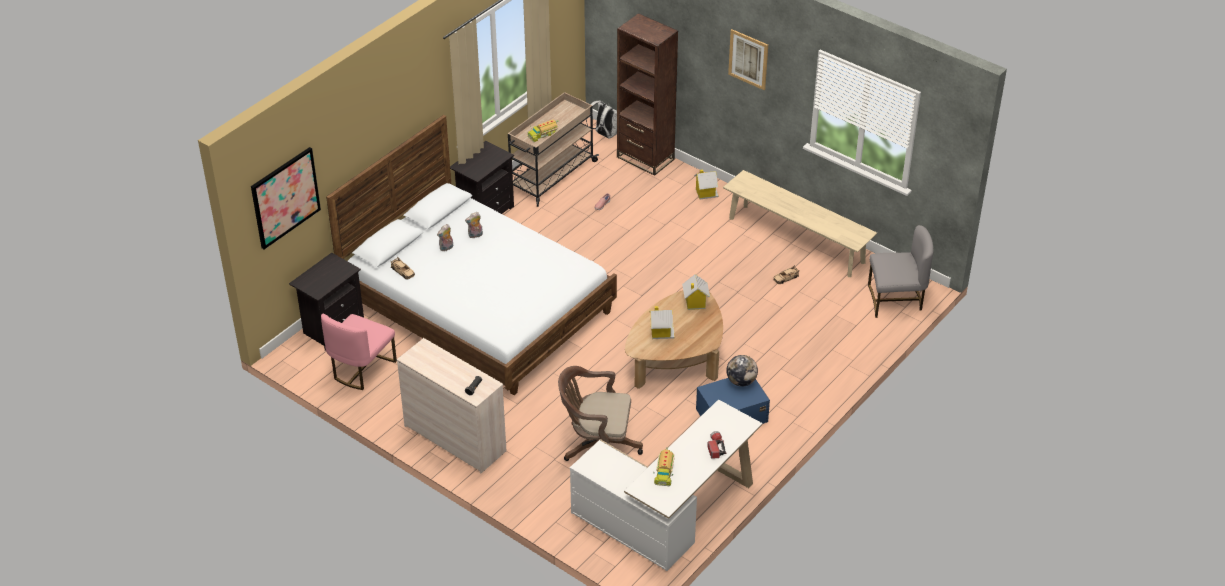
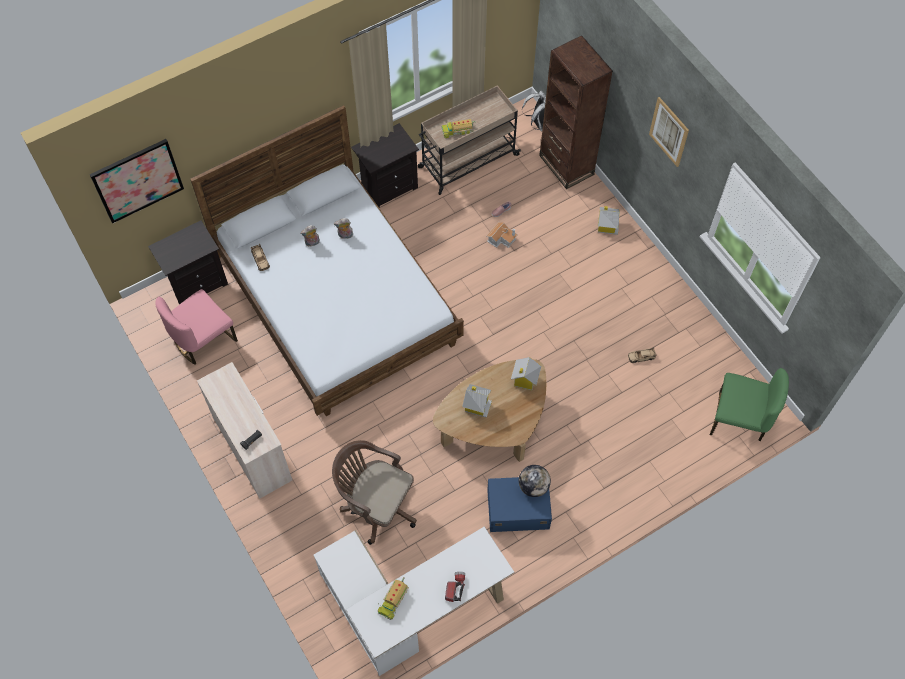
camera: 20 degrees right, 20 degrees up
beige bench [723,170,877,277] -> none
grey chair [868,225,934,318] -> green chair [710,368,789,441]
none -> toy house [486,222,518,248]

